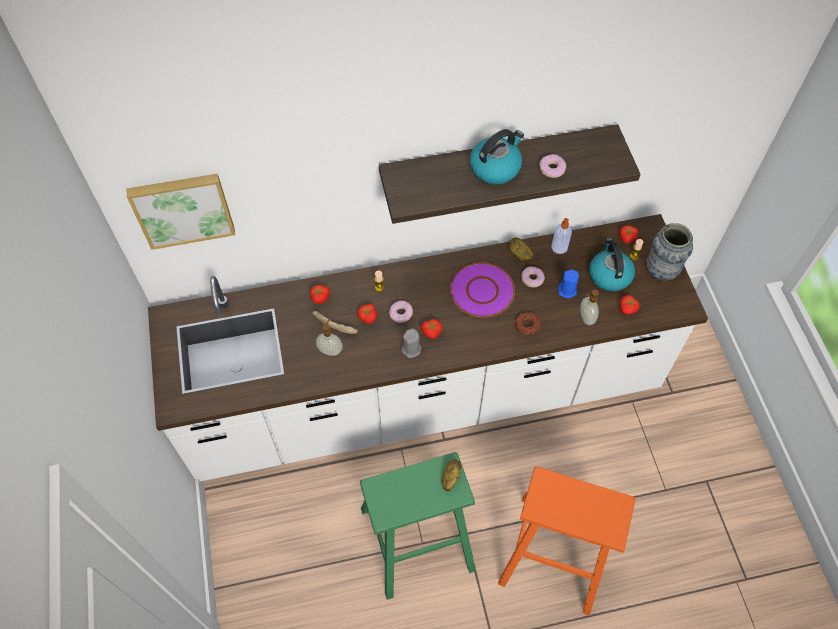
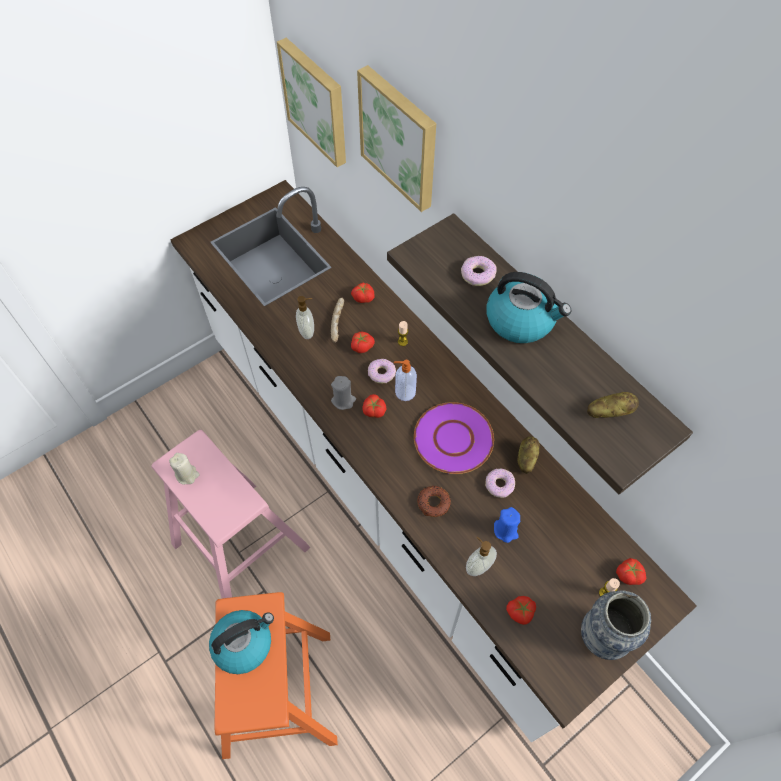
camera: 65 degrees right, 0 degrees up
green stool [360,452,476,600] -> pink stool [151,430,311,598]
potato [442,459,462,491] -> potato moved to [587,392,639,418]
donut [539,154,566,178] -> donut moved to [461,256,497,286]
soap dispenser [551,218,572,254] -> soap dispenser moved to [394,360,417,401]
kettle [589,238,635,291] -> kettle moved to [209,610,274,674]
none -> beige candle [169,453,200,484]
none -> picture [357,65,436,212]

